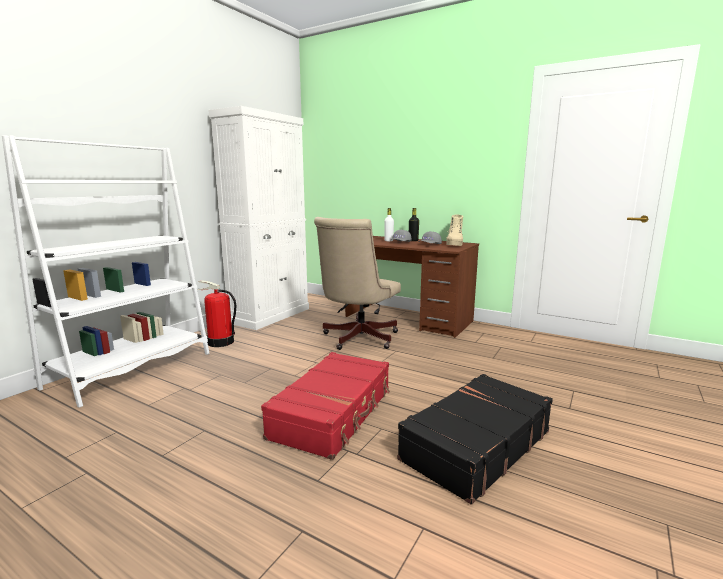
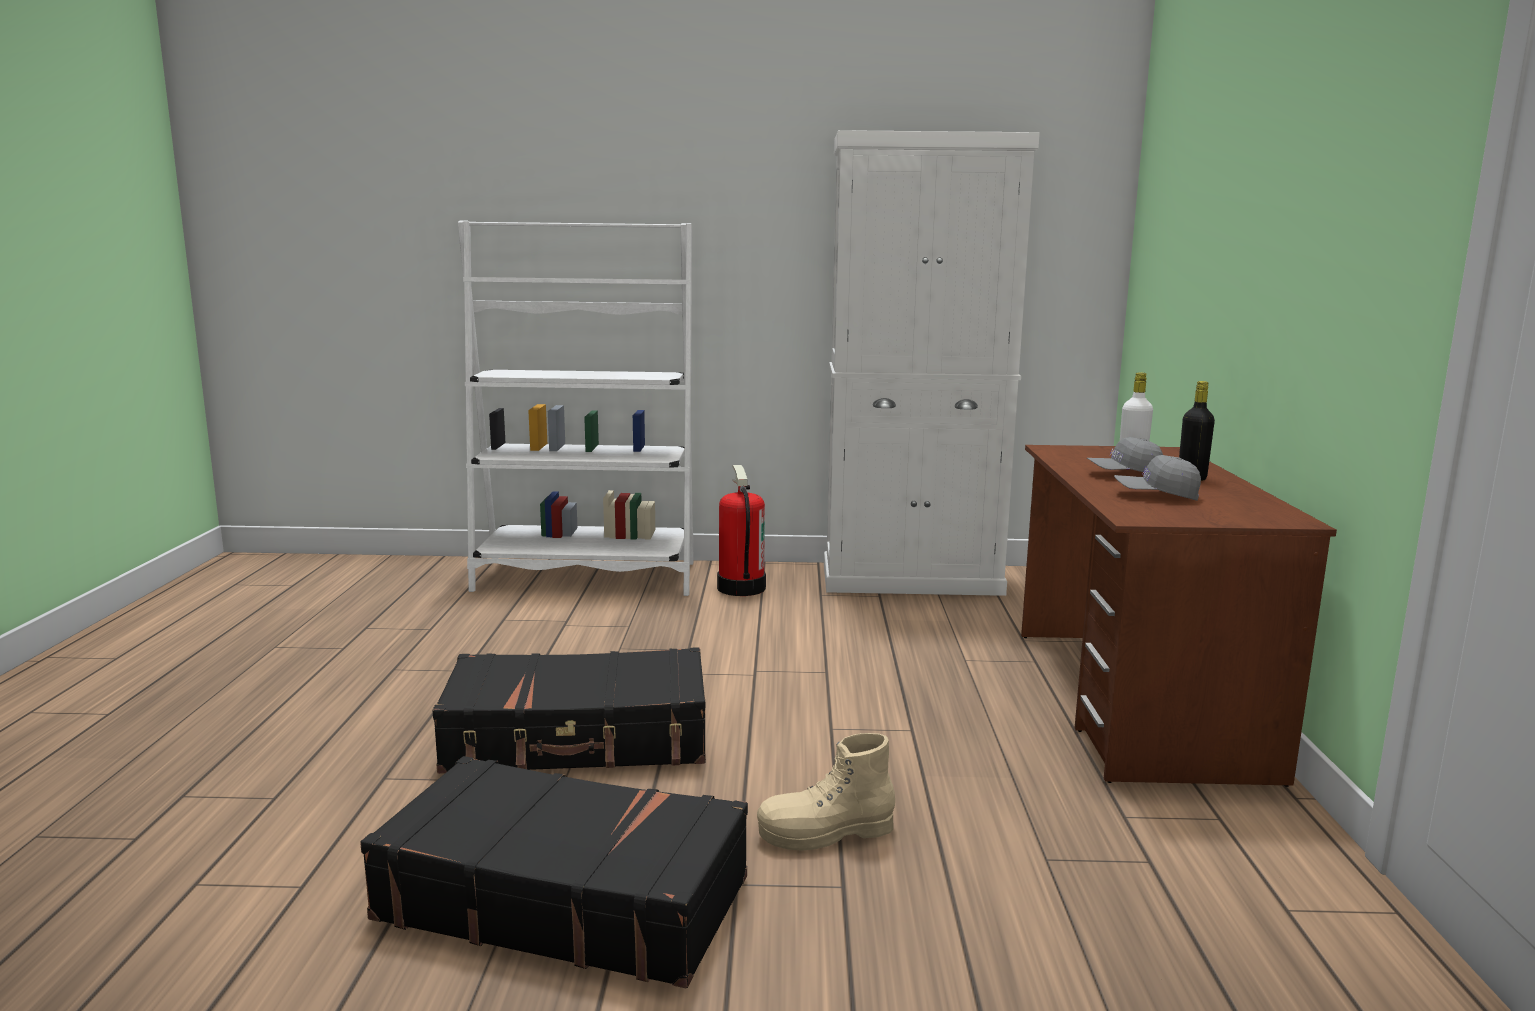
camera: 60 degrees right, 0 degrees up
red suitcase [261,352,390,460] -> black suitcase [433,647,706,774]
beige office chair [314,217,401,350] -> none
beige boot [446,214,463,246] -> beige boot moved to [757,733,895,851]

